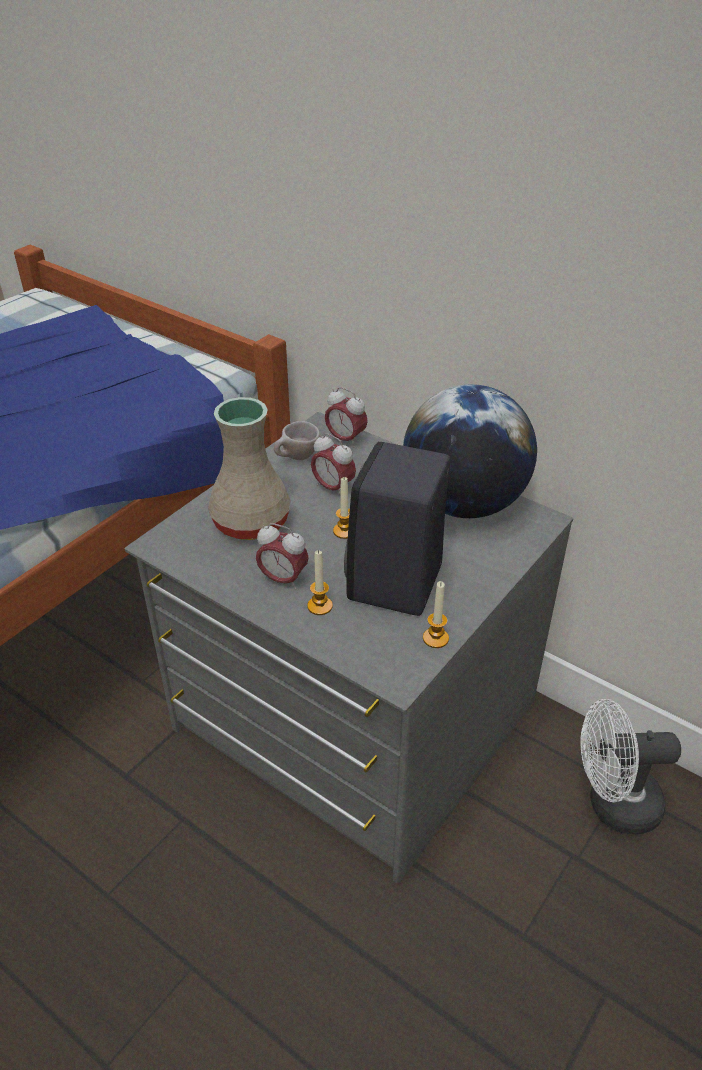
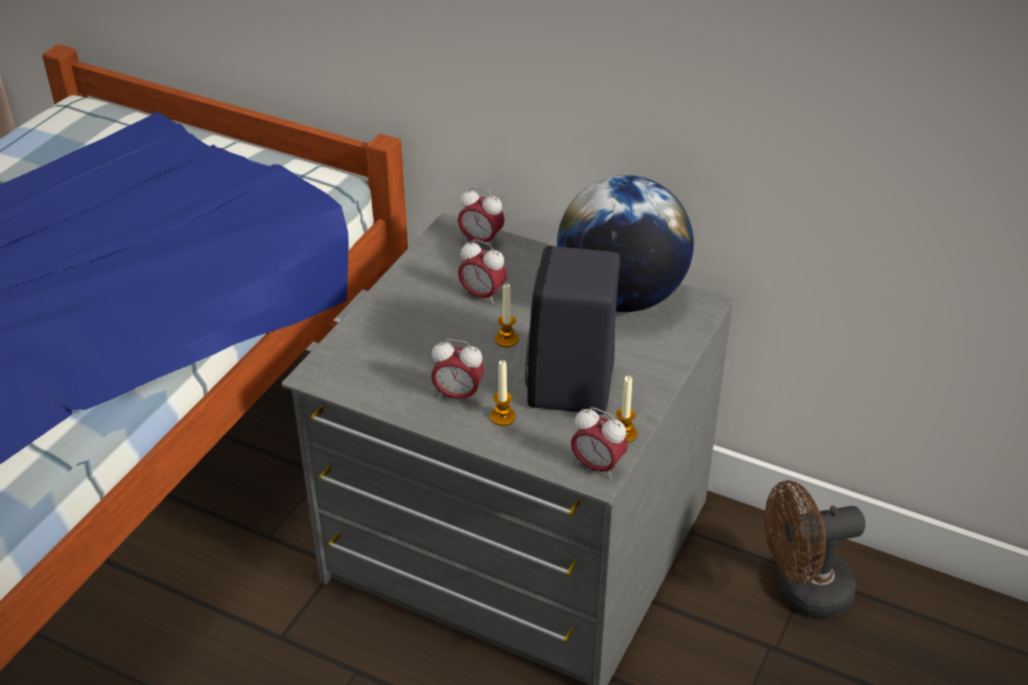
camera: 10 degrees left, 0 degrees up
beige vase [208,397,291,540] -> none
beige cup [274,421,320,460] -> none
white fan [581,699,681,834] -> brown fan [764,480,866,618]
none -> alarm clock [571,407,628,479]

